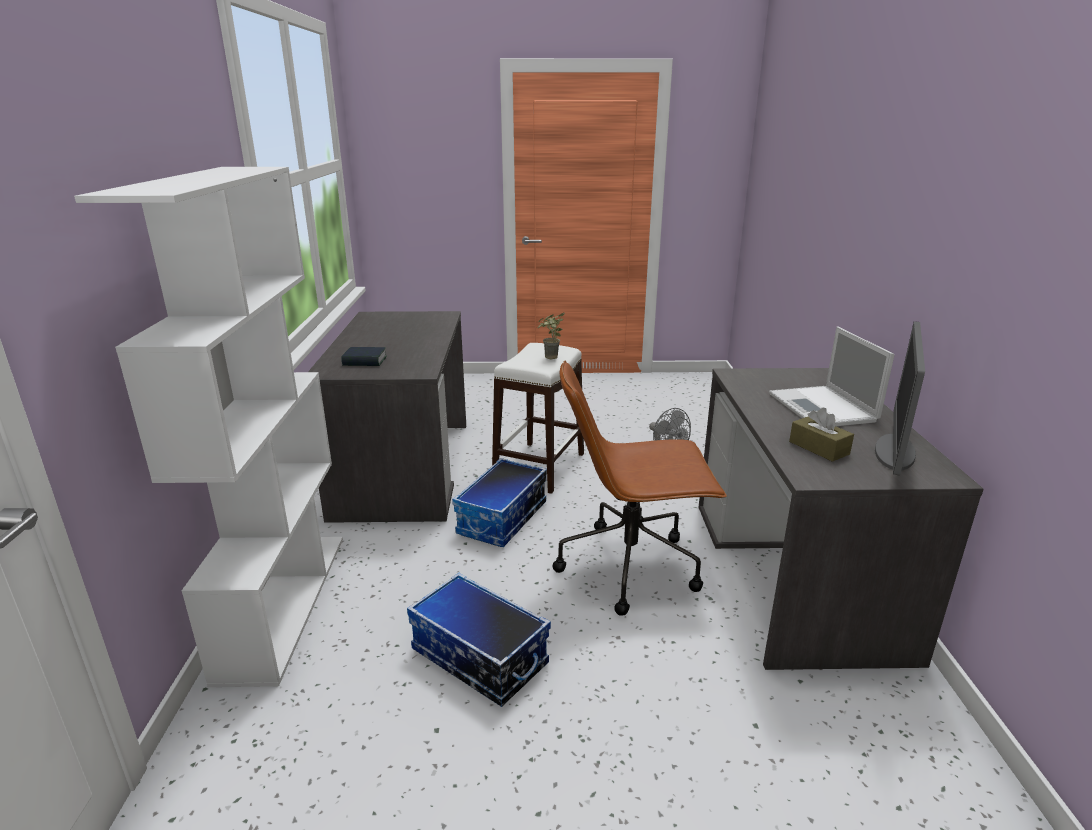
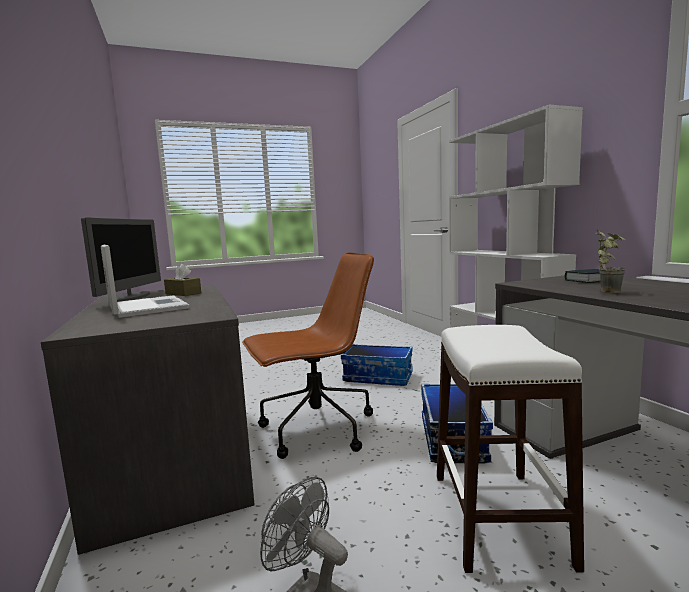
camera: 160 degrees right, 15 degrees down
potted plant [538,312,565,359] -> potted plant moved to [596,230,626,293]

